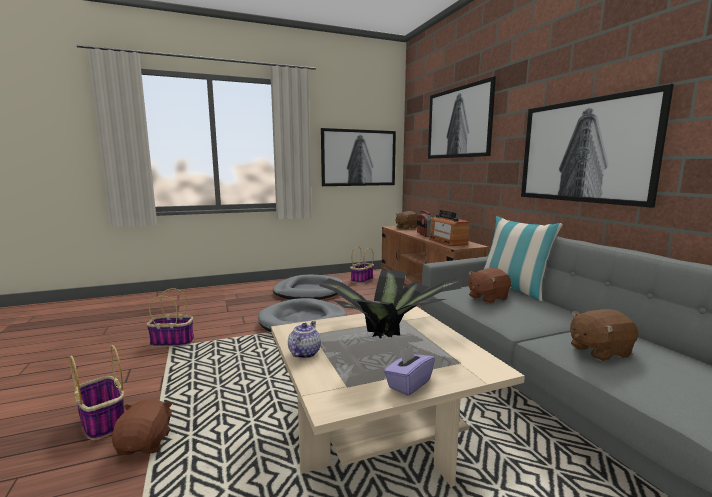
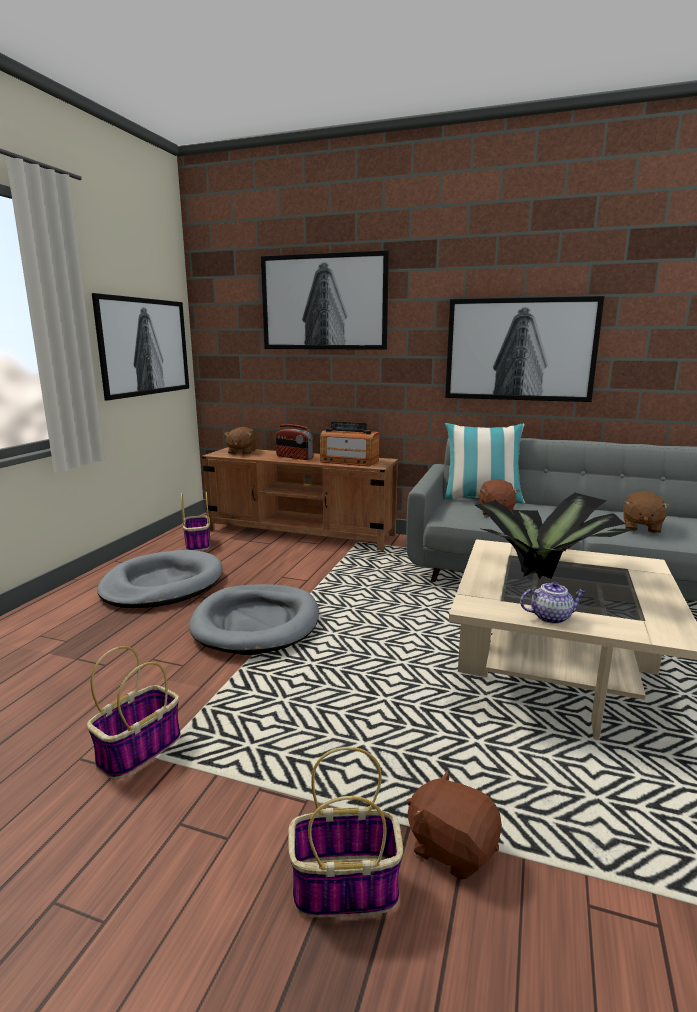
camera: 50 degrees left, 5 degrees up
teapot [288,321,321,359] -> teapot turned 120 degrees clockwise [520,582,586,624]
purple tissue box [384,345,435,396] -> none

